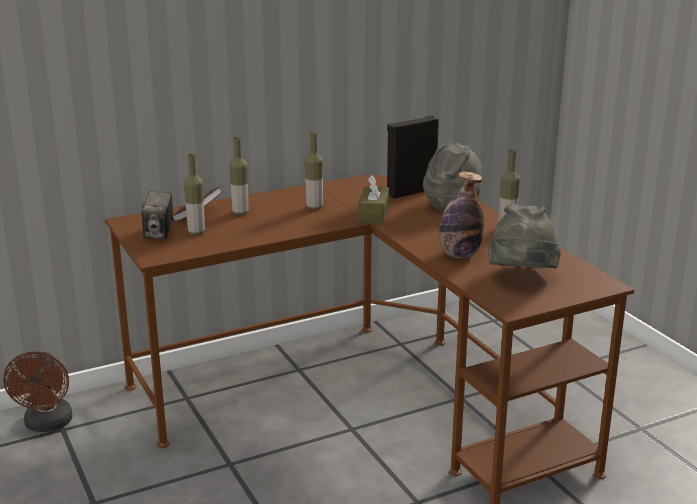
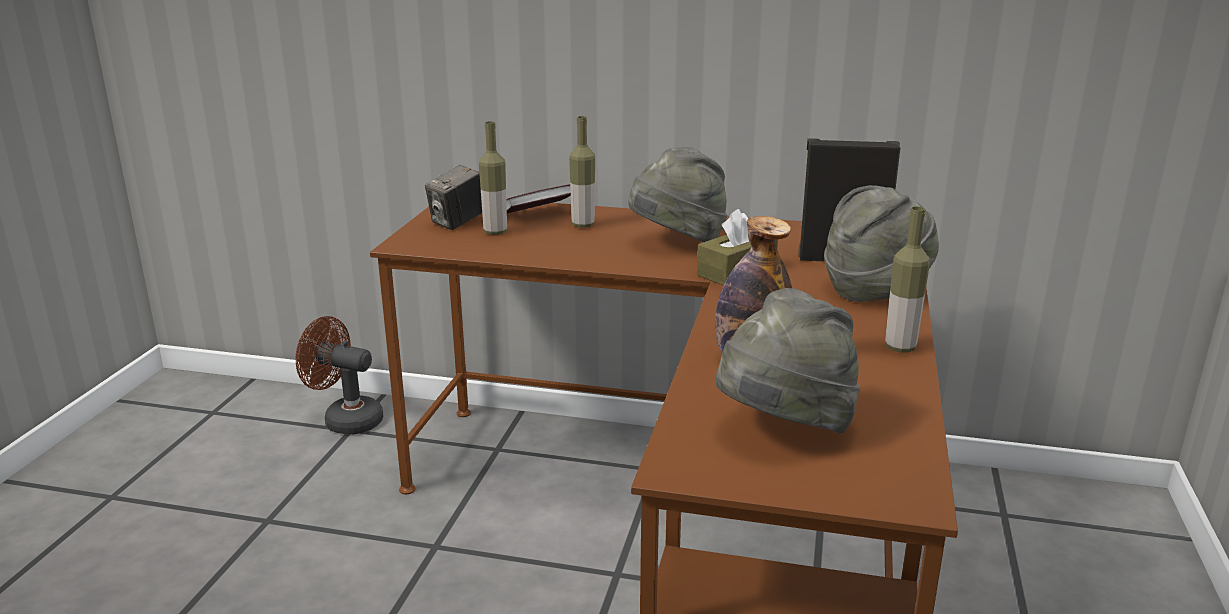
camera: 40 degrees right, 0 degrees up
brown fan [3,352,73,432] -> brown fan turned 75 degrees clockwise [296,316,383,434]
bottle [305,133,323,210] -> grey hat [628,147,727,242]

